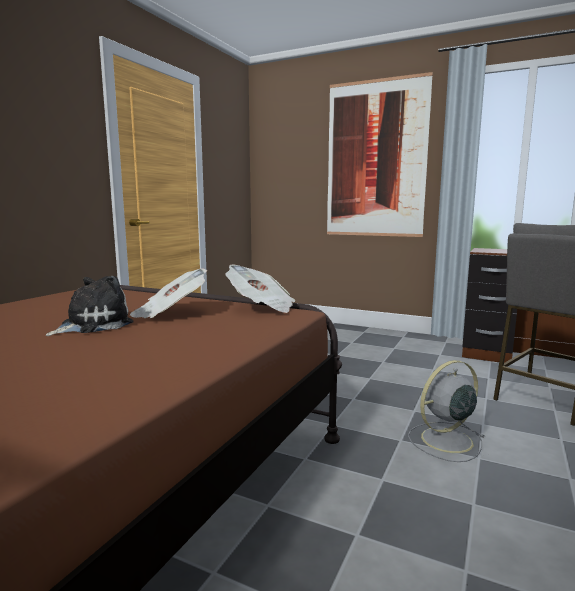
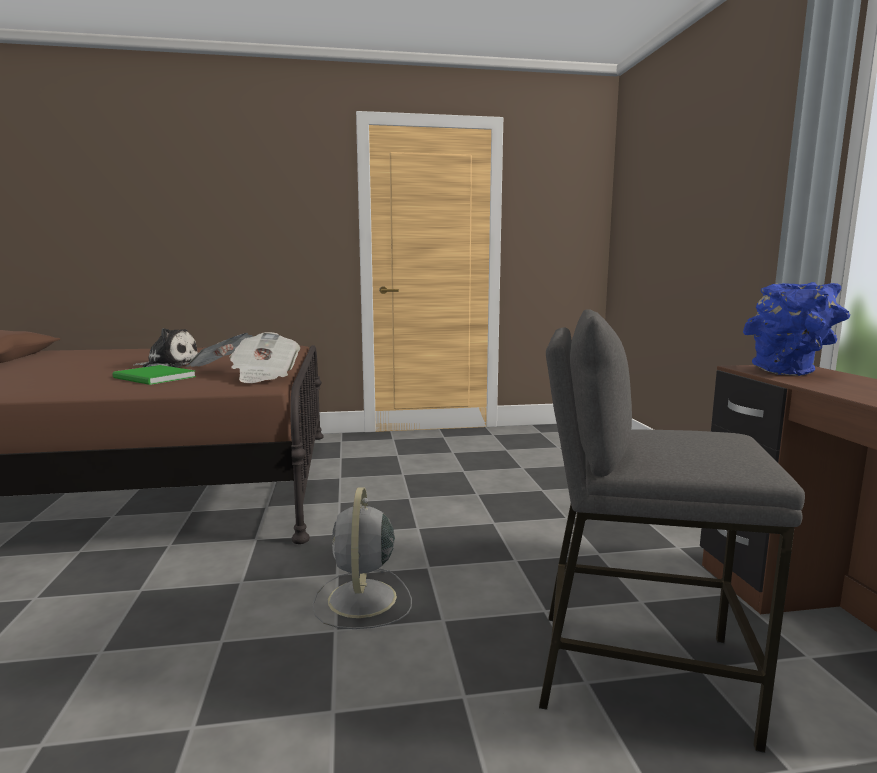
camera: 55 degrees right, 0 degrees up
picture [327,72,433,237] -> none
grey fan [408,360,485,462] -> grey fan turned 120 degrees counterclockwise [313,487,412,629]
none -> green book [112,365,196,385]
none -> blue vase [743,282,850,376]

